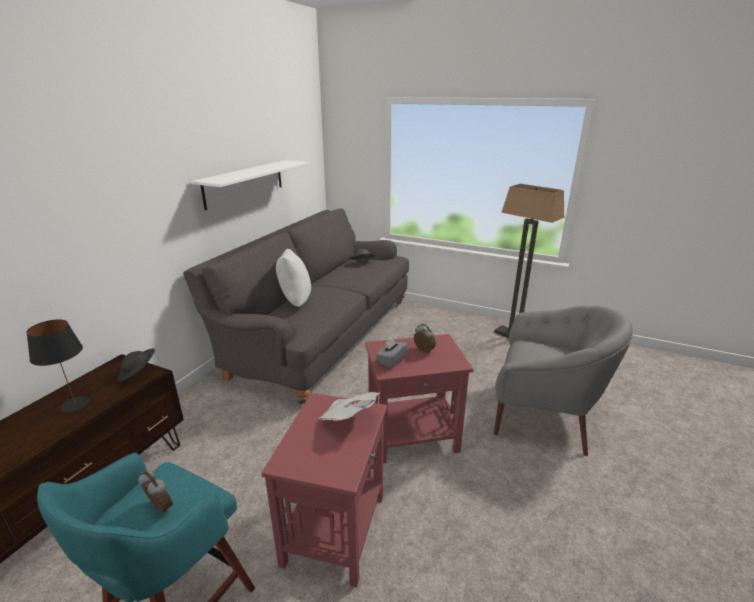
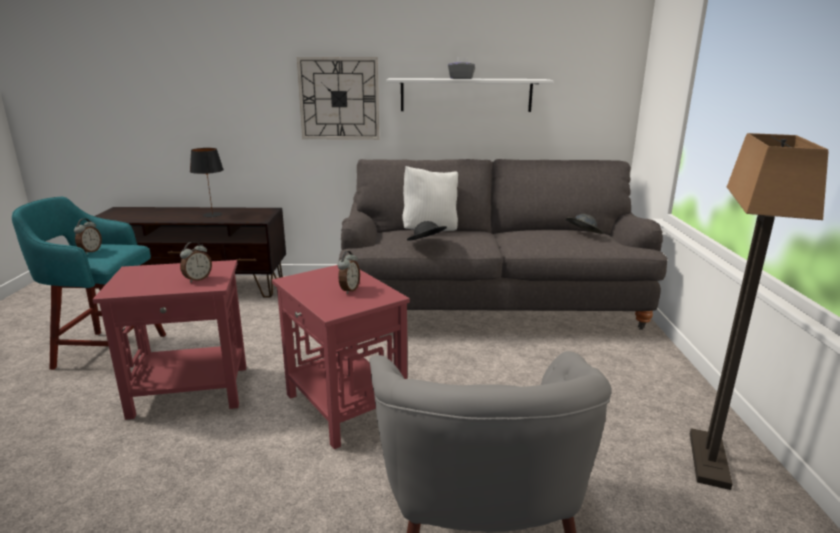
camera: 65 degrees right, 5 degrees down
black hat [117,348,155,381] -> black hat moved to [407,221,447,241]
newspaper [318,392,380,421] -> alarm clock [180,242,212,283]
grey tissue box [376,337,408,368] -> grey tissue box moved to [448,57,475,79]
none -> wall clock [297,57,379,140]

